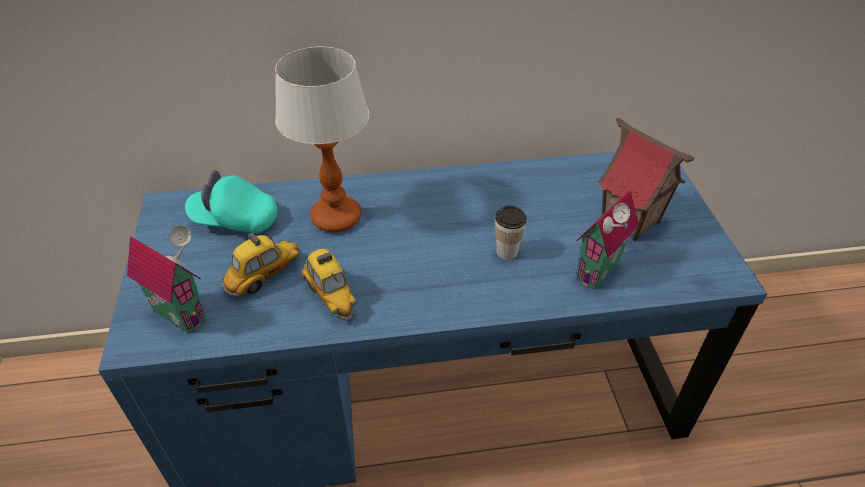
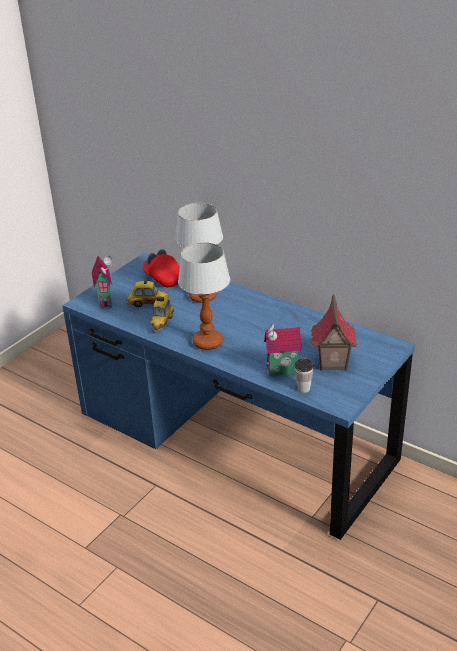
camera: 45 degrees right, 10 degrees down
turquoise cap [185,170,277,233] -> red cap [142,249,180,287]
cup [495,206,527,260] -> cup moved to [295,358,313,393]
none -> table lamp [178,242,230,350]

